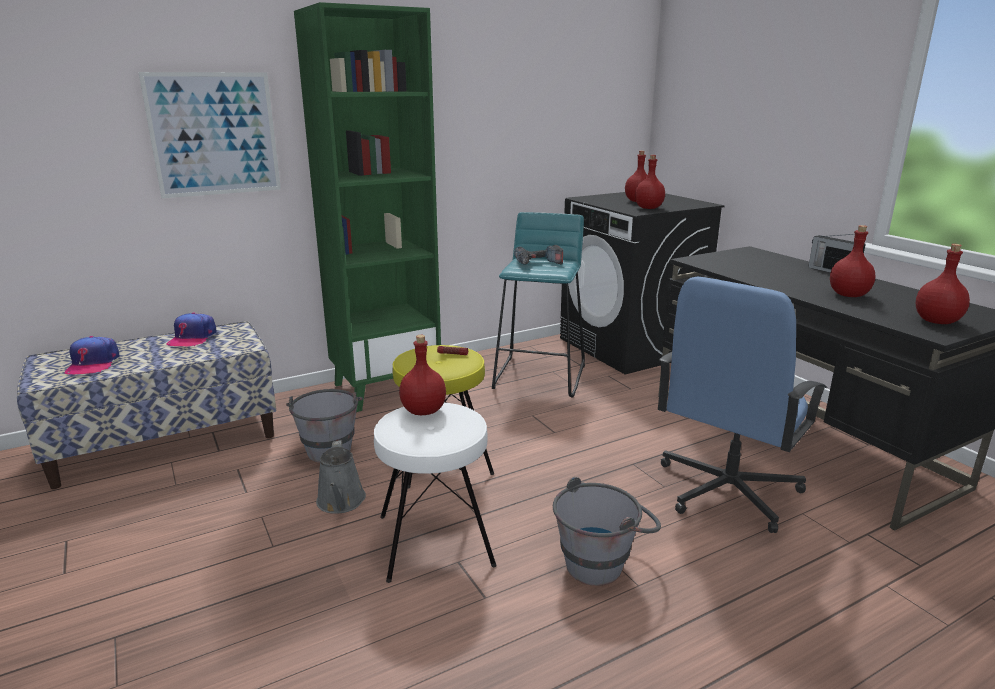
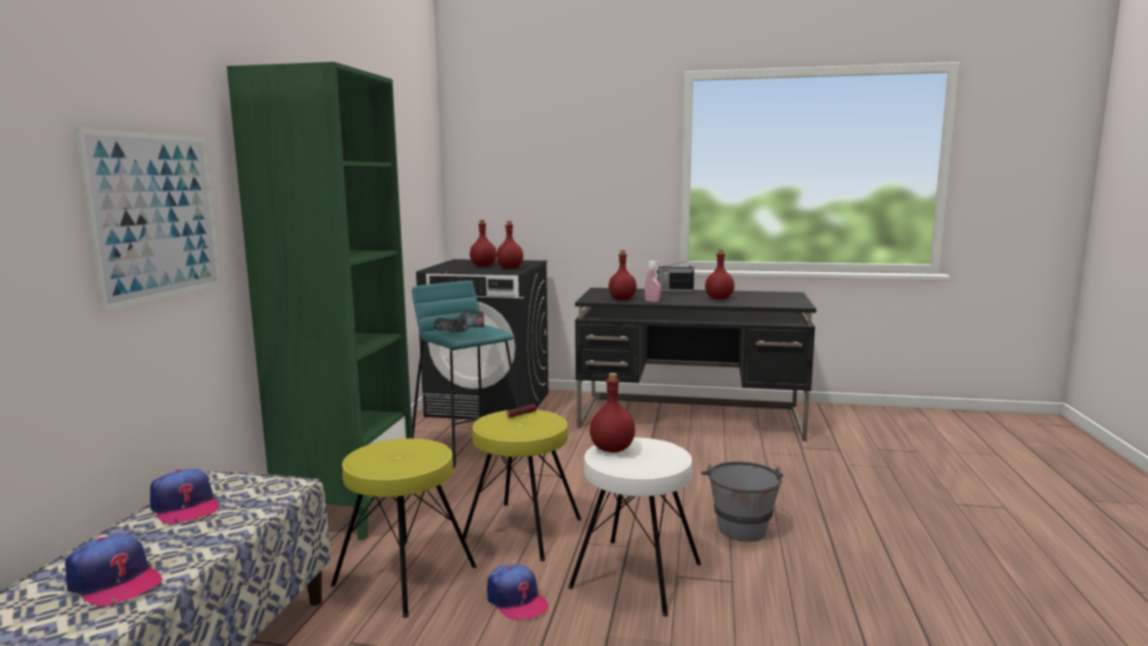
camera: 50 degrees left, 10 degrees down
grey bucket [286,389,363,463] -> yellow stool [331,438,477,618]
grey watering can [316,440,366,514] -> cap [487,564,549,620]
blue office chair [658,277,828,533] -> none
red bottle [916,244,970,324] -> red bottle moved to [608,250,637,300]
none -> pink spray bottle [645,261,661,302]

